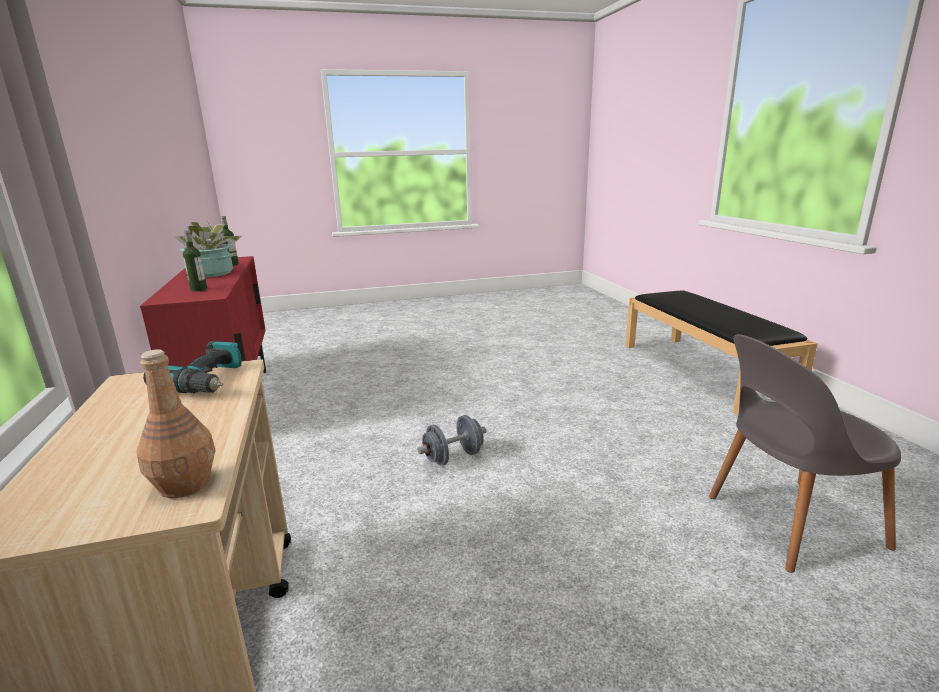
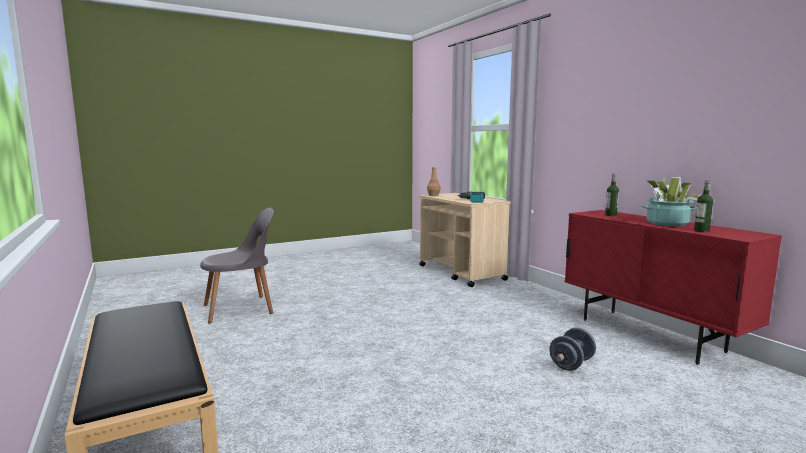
camera: 165 degrees right, 10 degrees down
grey dumbbell [417,415,486,466] -> grey dumbbell moved to [549,328,596,371]

